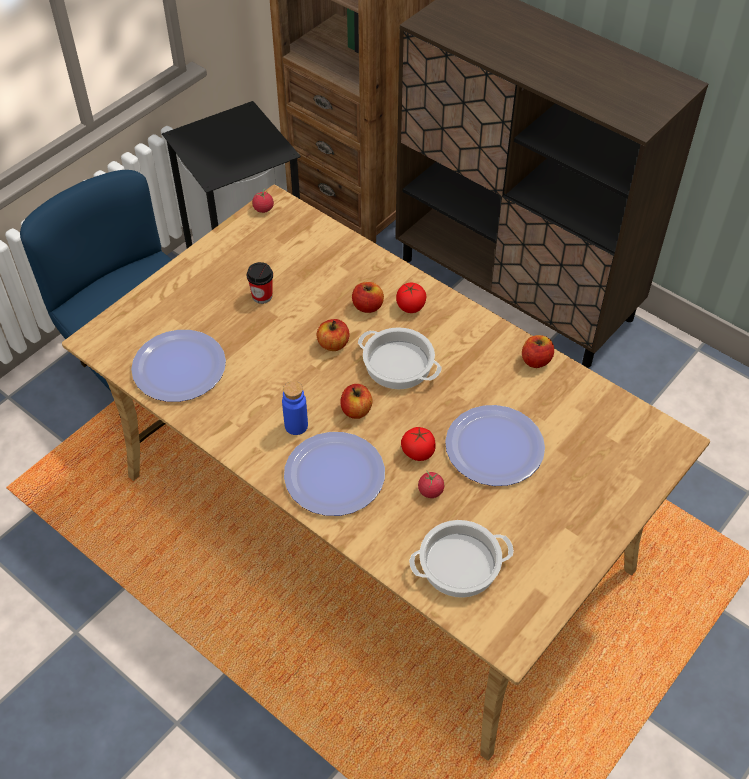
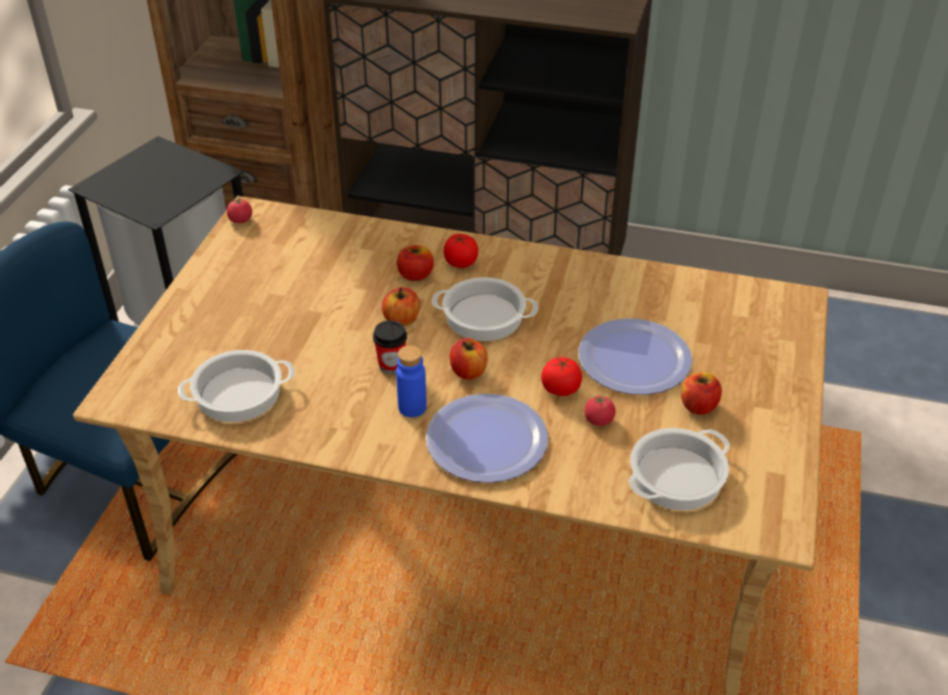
camera: 25 degrees left, 10 degrees down
plate [131,330,226,402] -> cooking pot [178,350,295,422]
cup [247,262,273,304] -> cup moved to [373,320,407,374]
apple [522,335,554,368] -> apple moved to [681,372,722,415]

